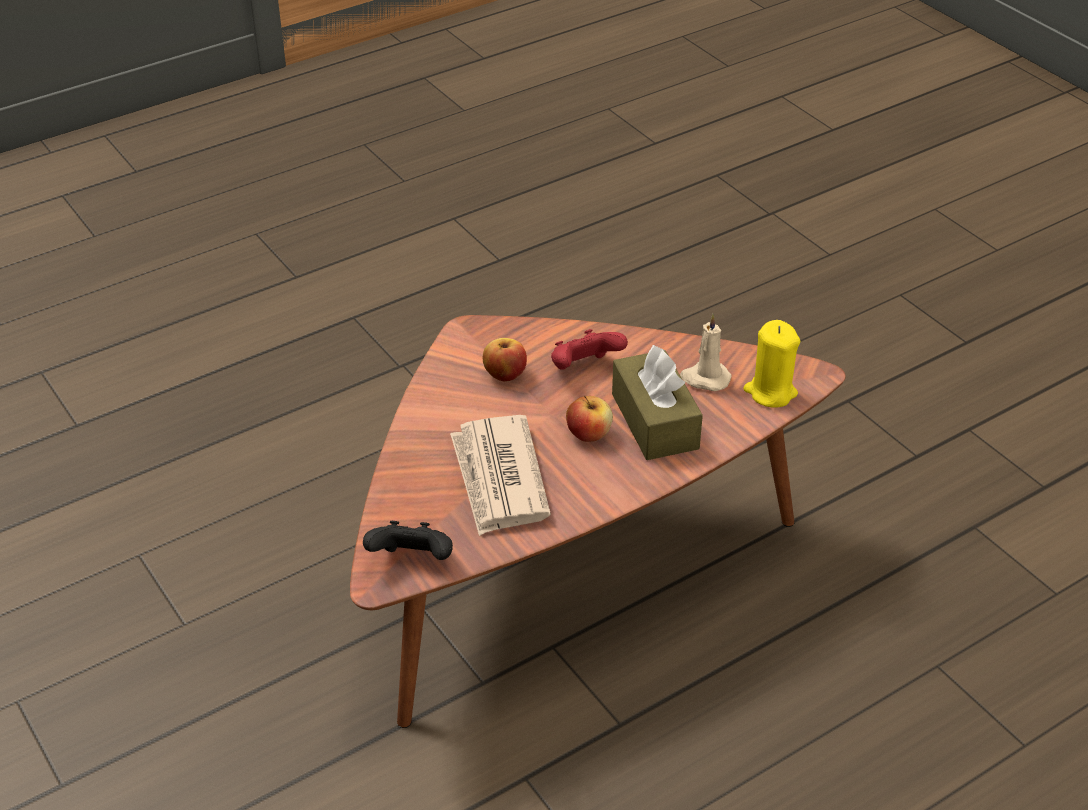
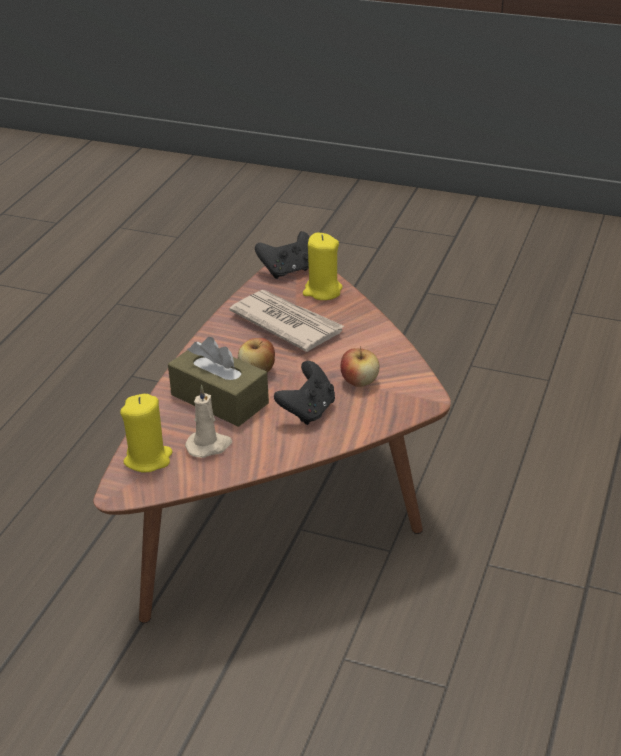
camera: 145 degrees right, 5 degrees down
red game controller [551,329,628,369] -> black game controller [274,361,335,425]
none -> yellow candle [303,232,343,300]

